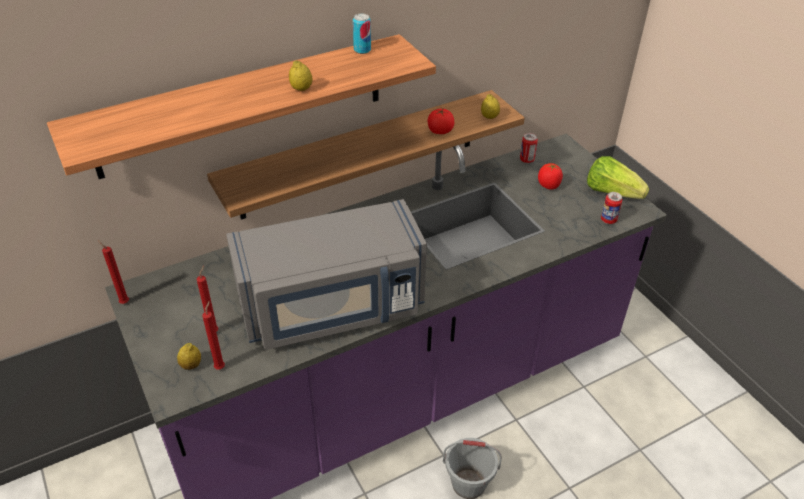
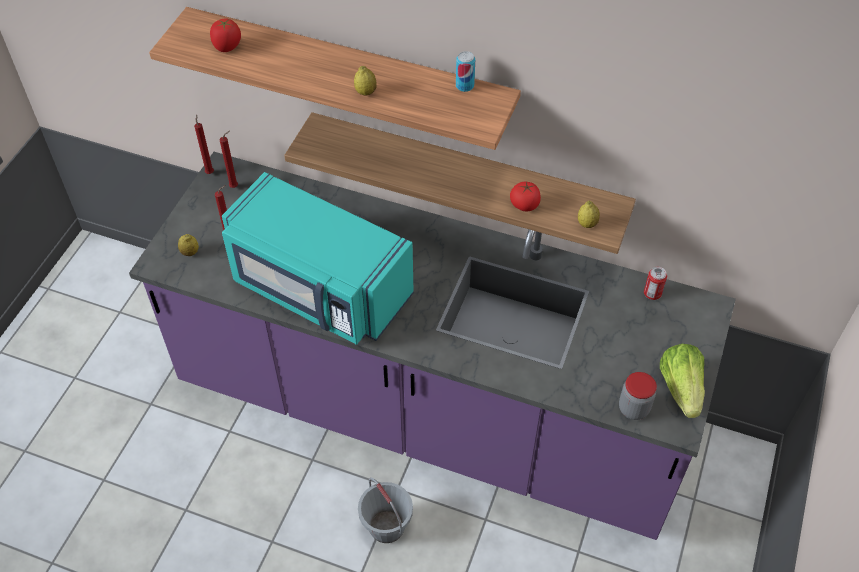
camera: 50 degrees right, 10 degrees up
red candle [202,301,225,370] -> red candle moved to [220,131,238,188]
grey microwave [226,199,427,349] -> turquoise microwave [222,172,414,344]
tomato [538,163,563,189] -> tomato moved to [210,18,241,52]
can [601,192,623,224] -> jar [619,372,657,420]

